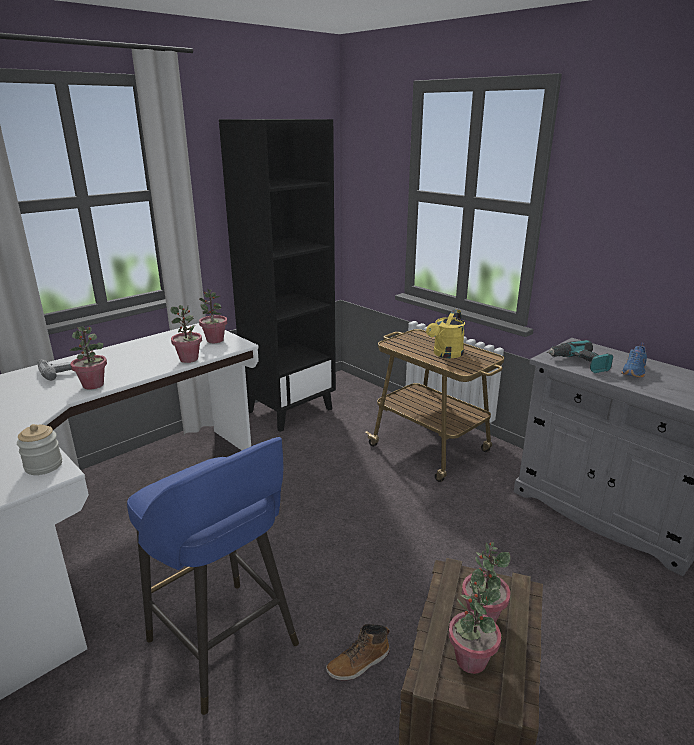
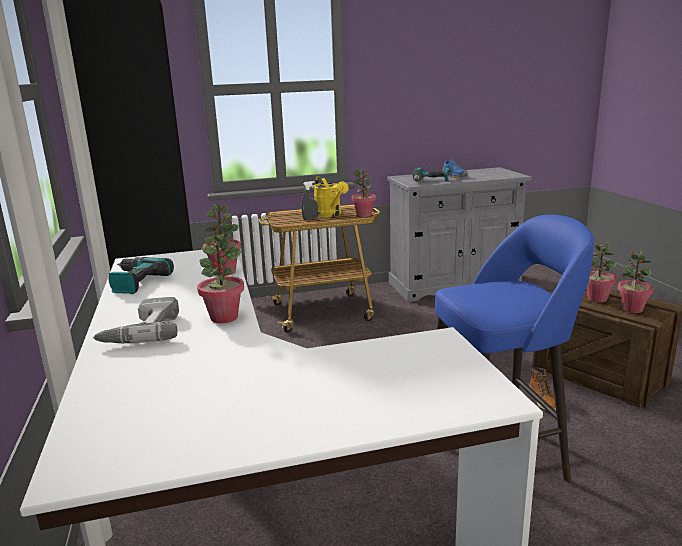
camera: 60 degrees left, 5 degrees down
jar [17,424,62,475] -> none
potted plant [199,288,227,343] -> potted plant moved to [352,169,376,217]
none -> power drill [109,257,174,294]
none -> grey spray bottle [302,181,318,220]

